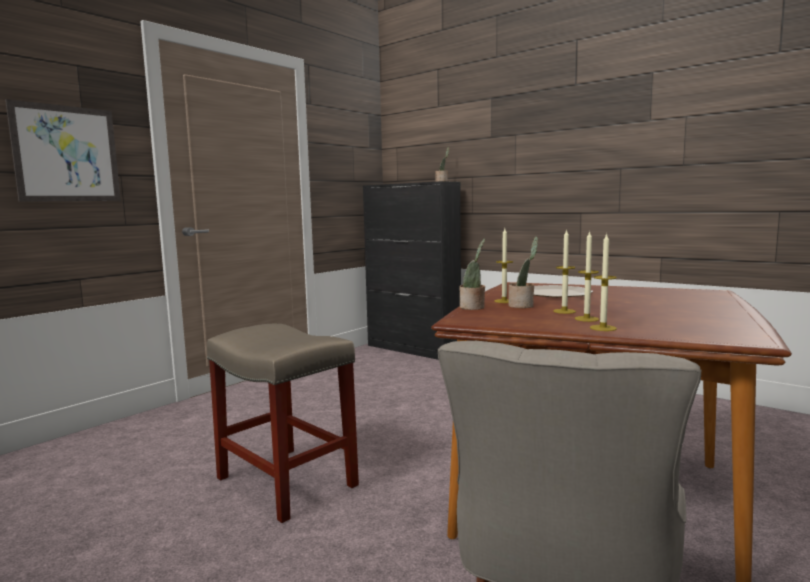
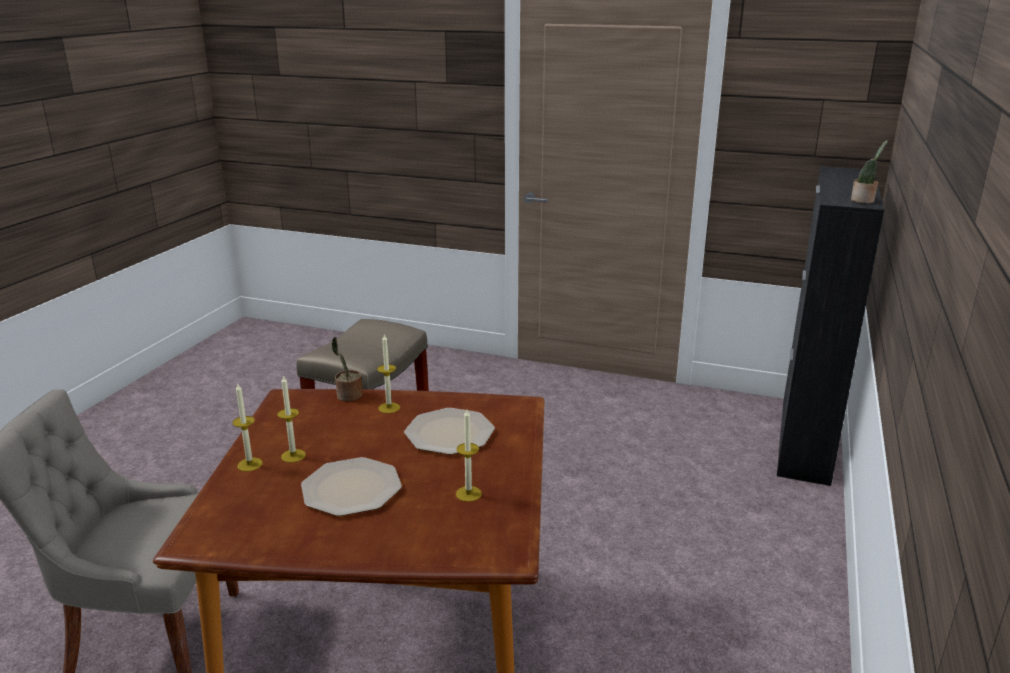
camera: 70 degrees right, 15 degrees up
picture [5,99,121,202] -> none
potted plant [508,236,538,308] -> none
candle [553,229,576,314] -> candle moved to [456,410,482,502]
none -> plate [301,457,402,516]

